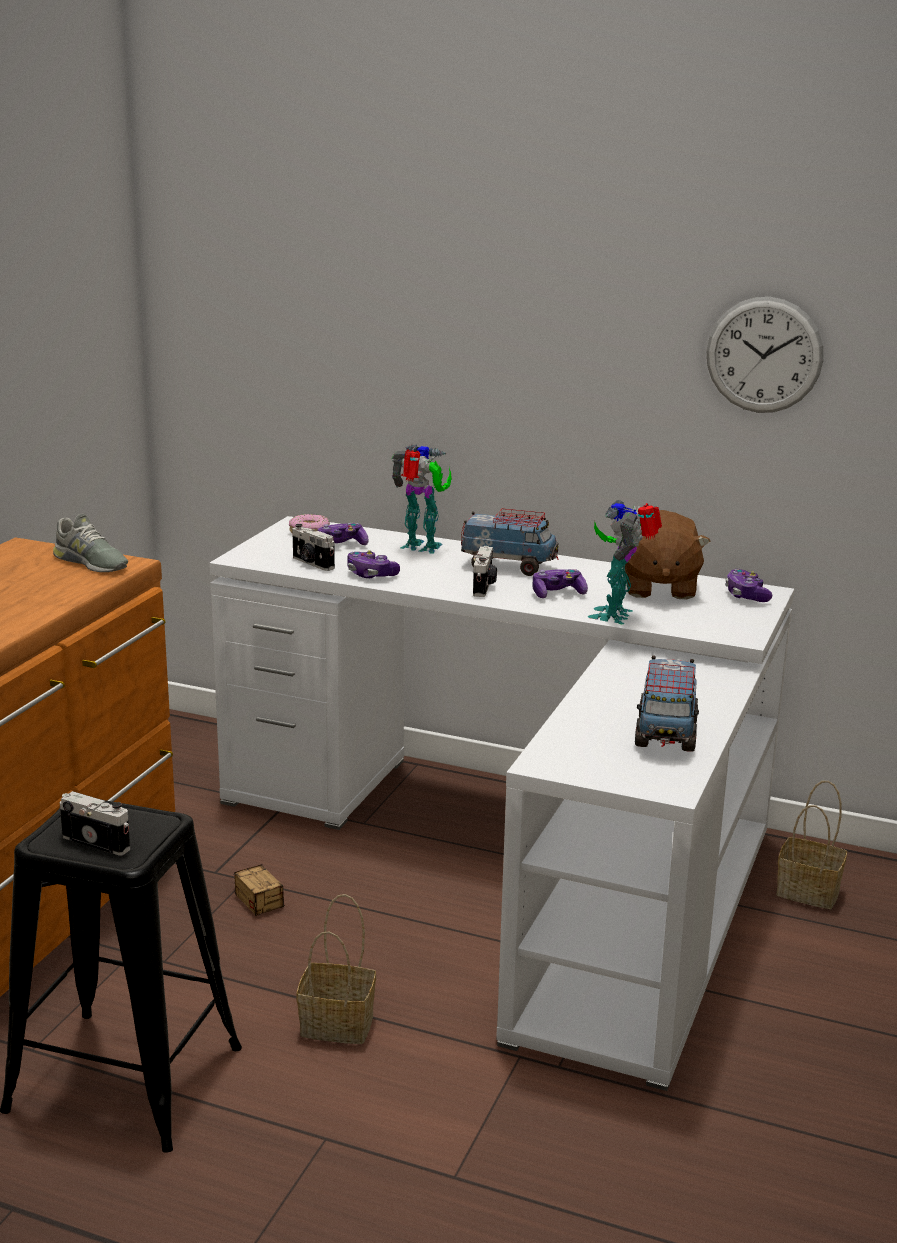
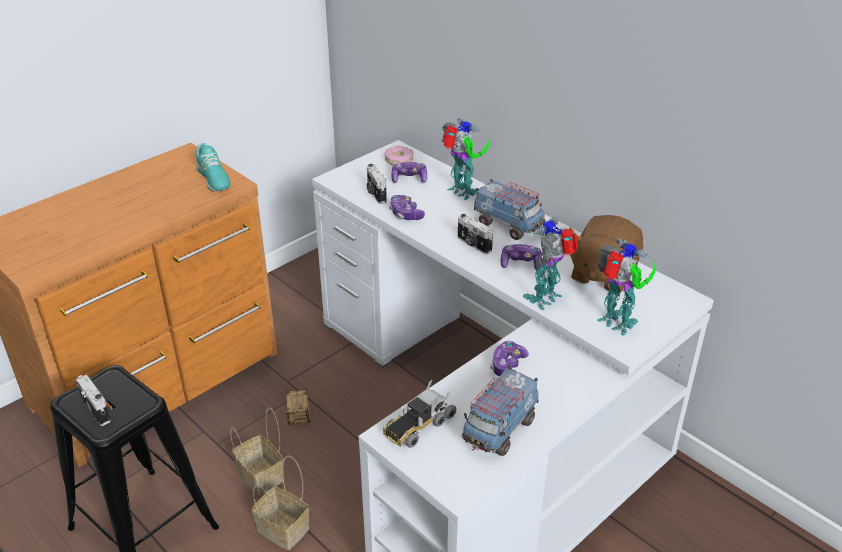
camera: 25 degrees right, 15 degrees up
grey shoe [53,514,128,572] -> turquoise shoe [196,143,231,191]
camera [473,546,497,597] -> camera turned 105 degrees clockwise [458,214,493,254]
wall clock [706,297,823,413] -> none
game controller [725,569,772,602] -> game controller moved to [490,341,529,376]
basket [776,781,847,909] -> basket moved to [230,407,284,496]
none -> toy truck [383,380,456,448]
none -> toy robot [597,239,656,336]

